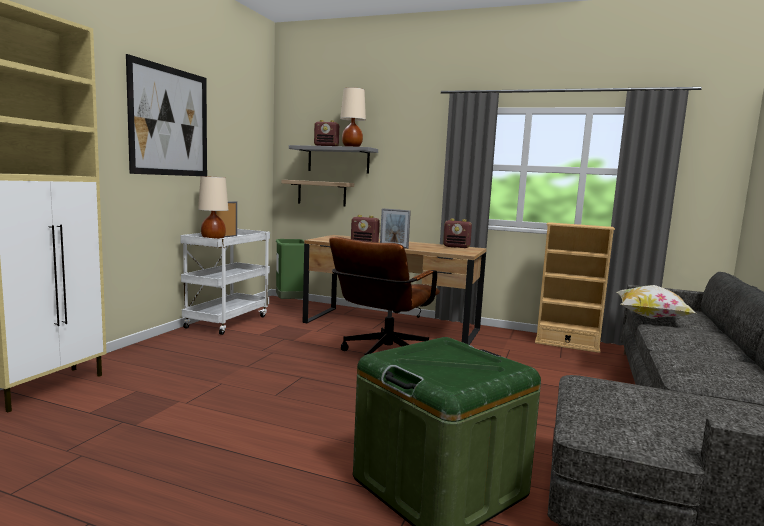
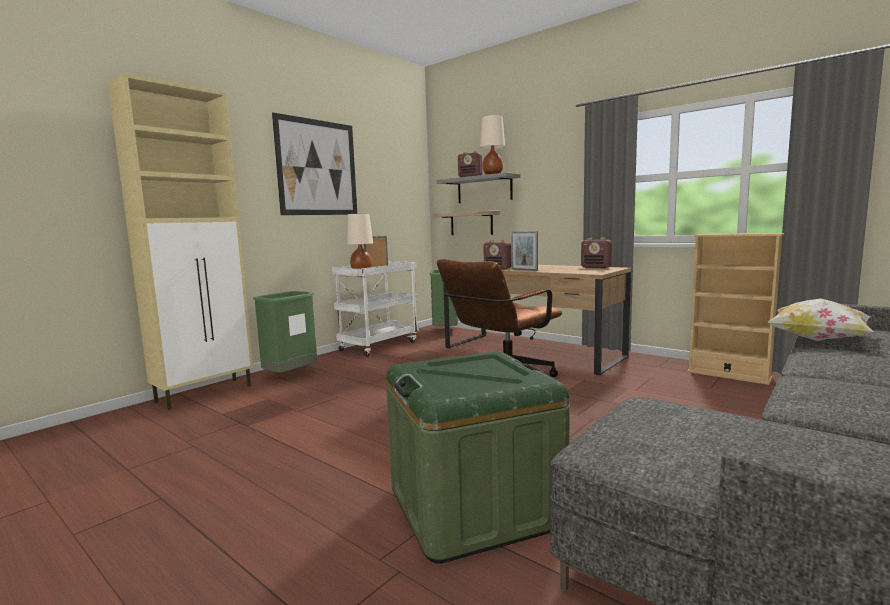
camera: 20 degrees right, 0 degrees up
none -> green trash can [253,291,317,373]

